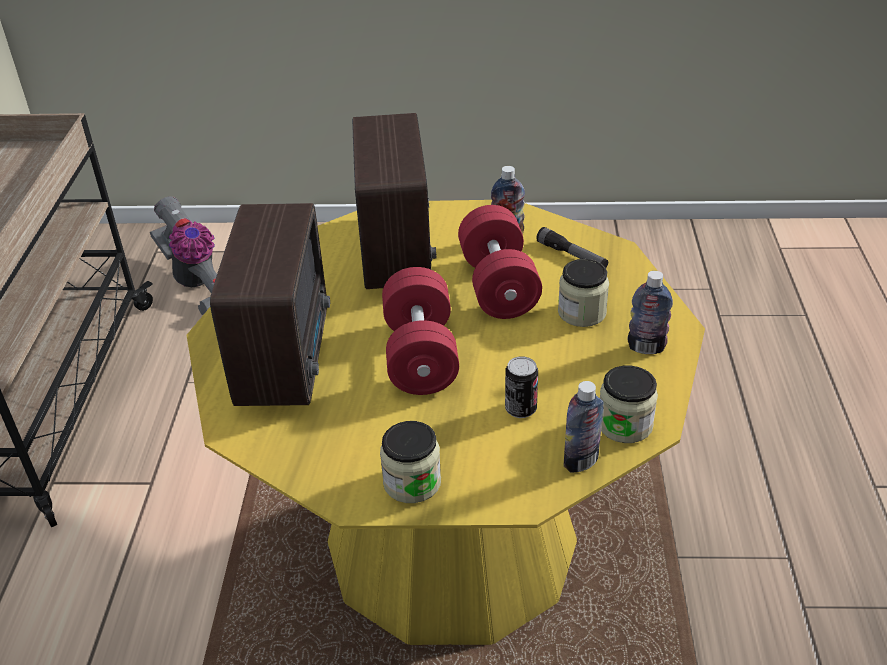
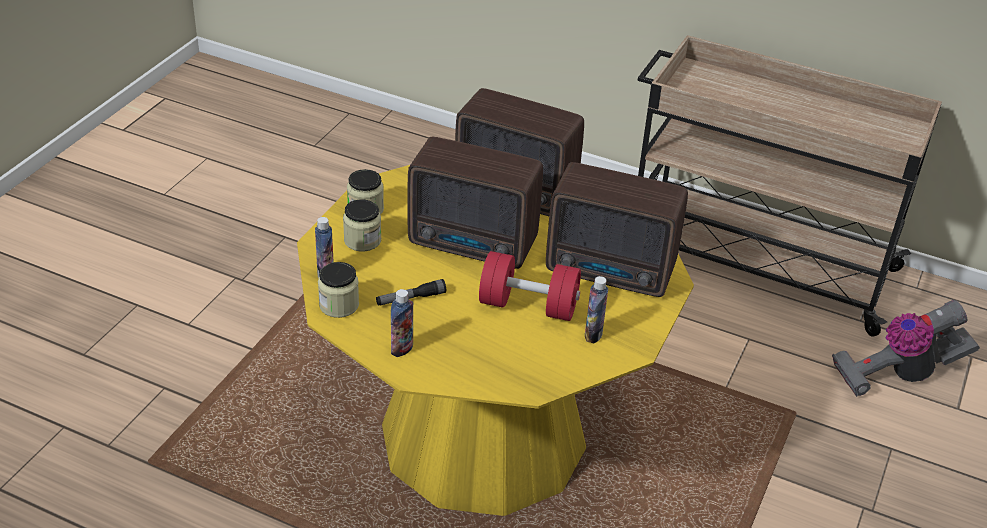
camera: 110 degrees right, 0 degrees up
red dumbbell [382,267,459,395] -> radio [407,137,543,269]
can [505,356,538,418] -> none
flashlight [536,227,608,268] -> flashlight moved to [376,279,446,306]
jar [558,259,609,327] -> jar moved to [343,199,381,252]

